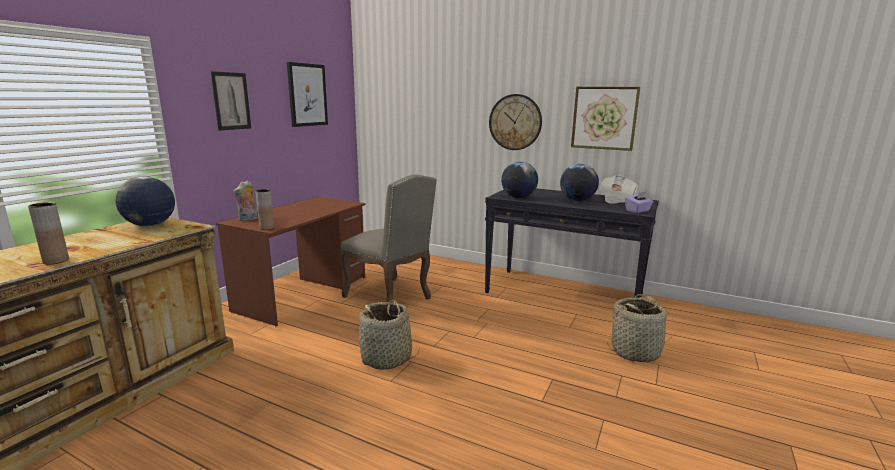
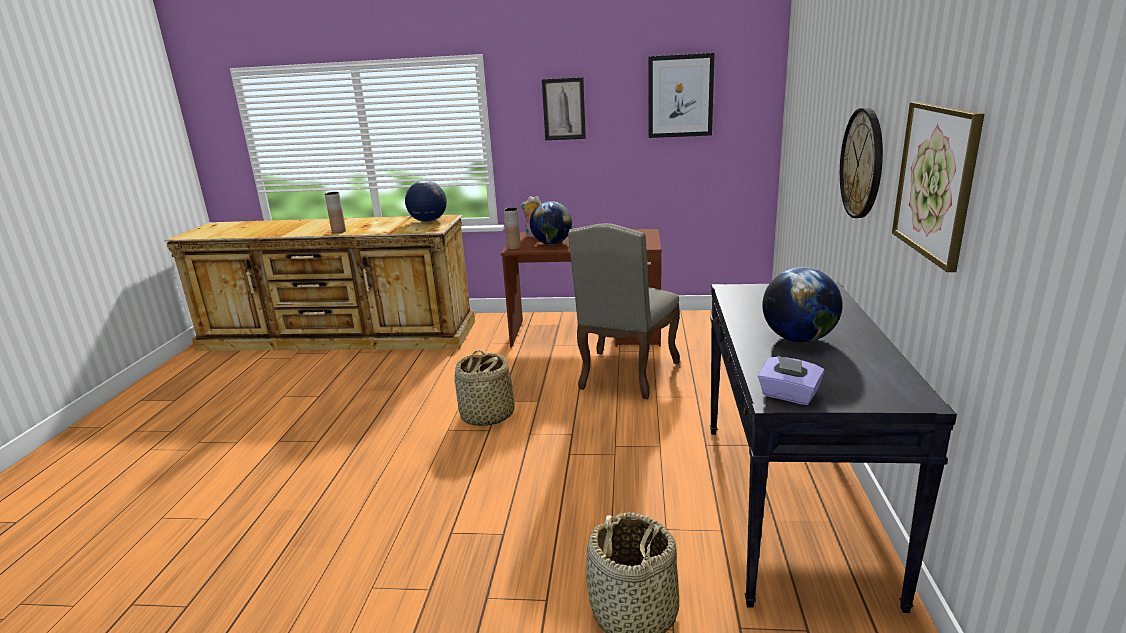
camera: 70 degrees right, 5 degrees up
globe [501,162,538,198] -> globe moved to [530,201,572,244]
newspaper [598,175,638,204] -> none

